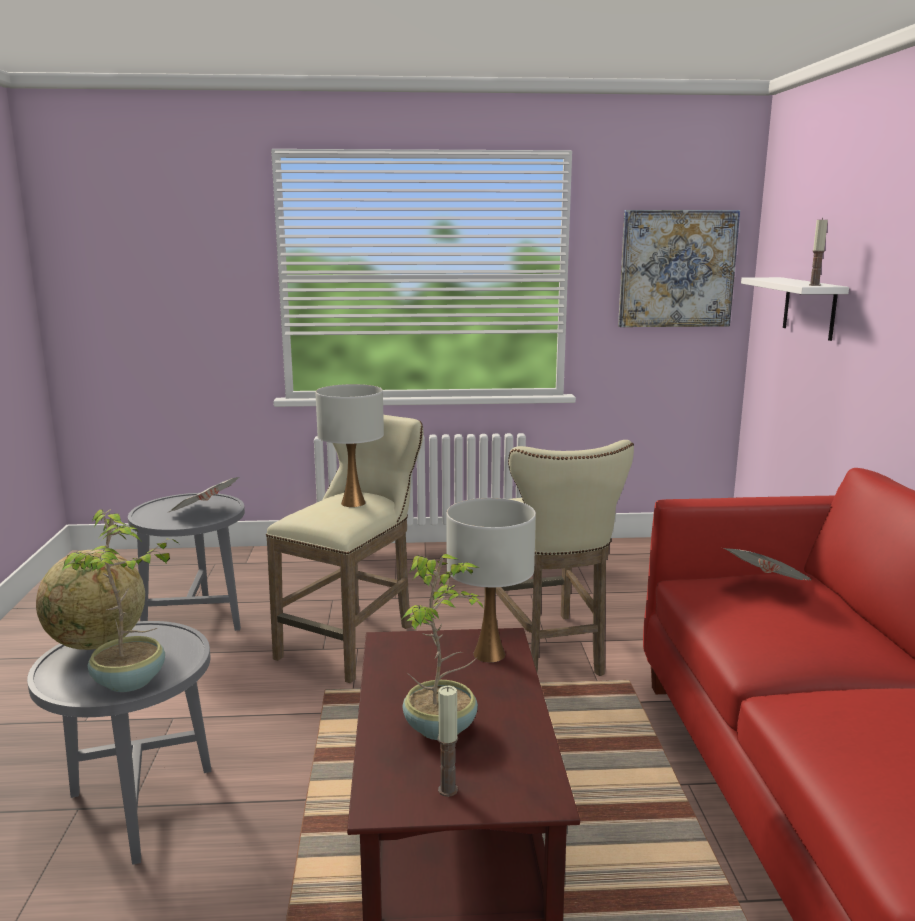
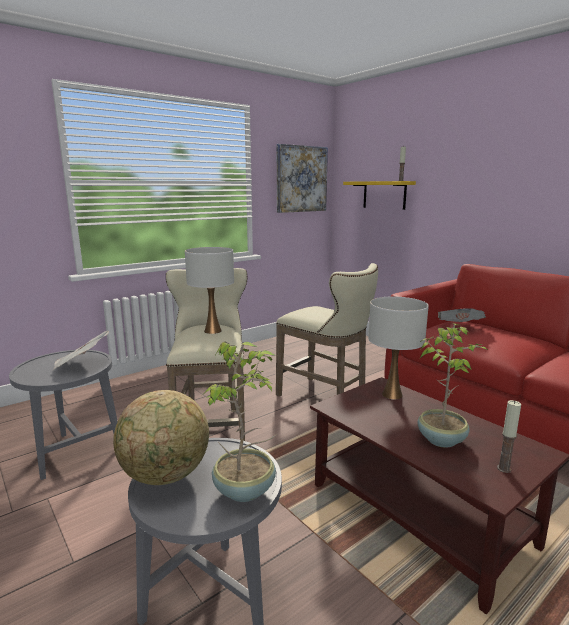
camera: 35 degrees left, 0 degrees up
white shelf [741,277,849,341] -> yellow shelf [343,181,416,210]

